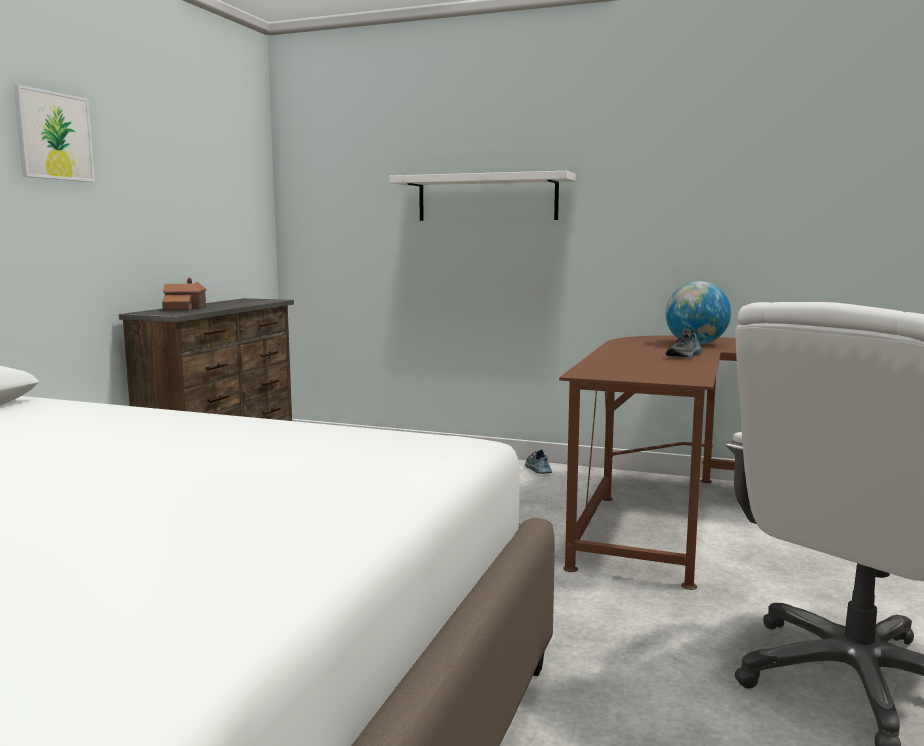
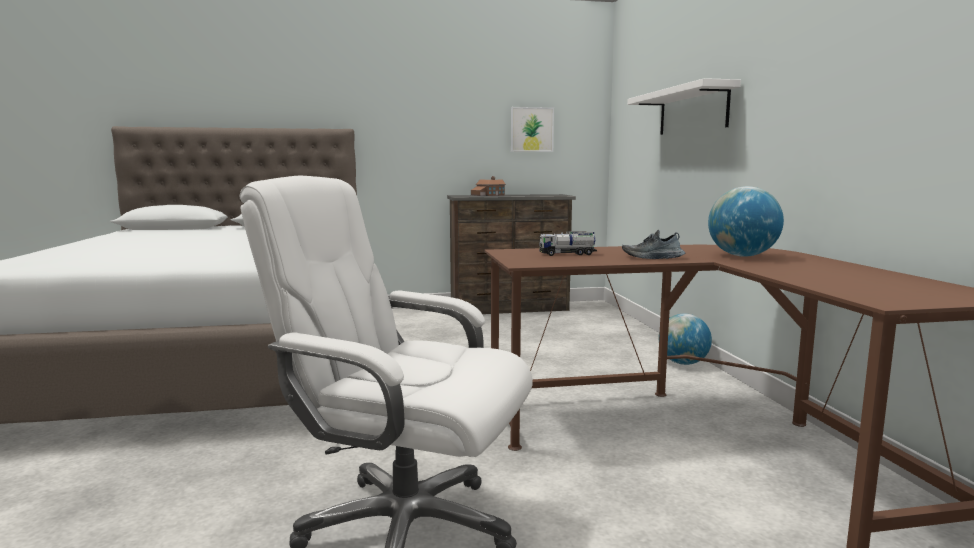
camera: 60 degrees right, 0 degrees up
picture [14,84,95,182] -> picture moved to [511,107,554,152]
shoe [525,450,552,474] -> globe [659,313,712,365]
none -> toy truck [539,231,597,256]

